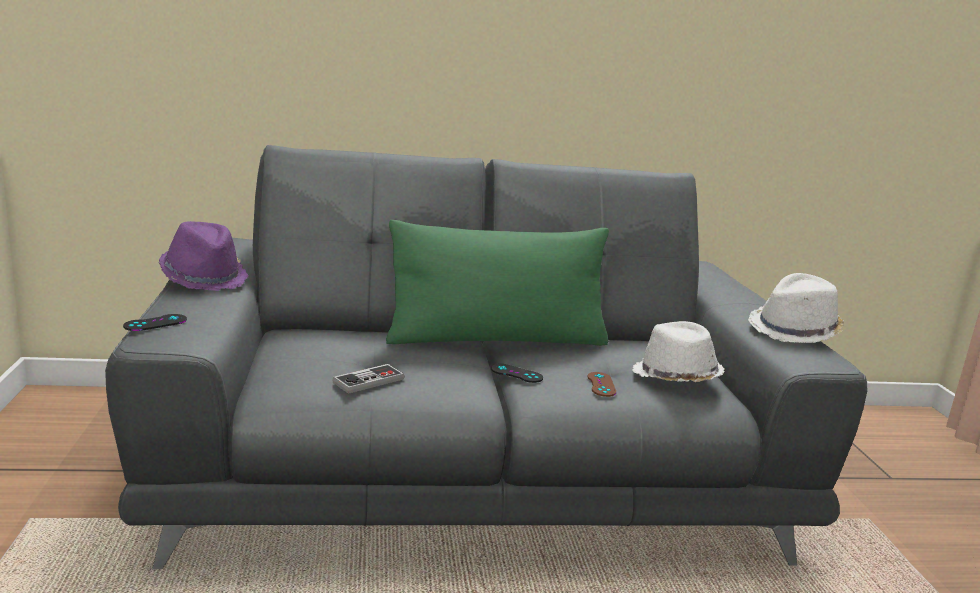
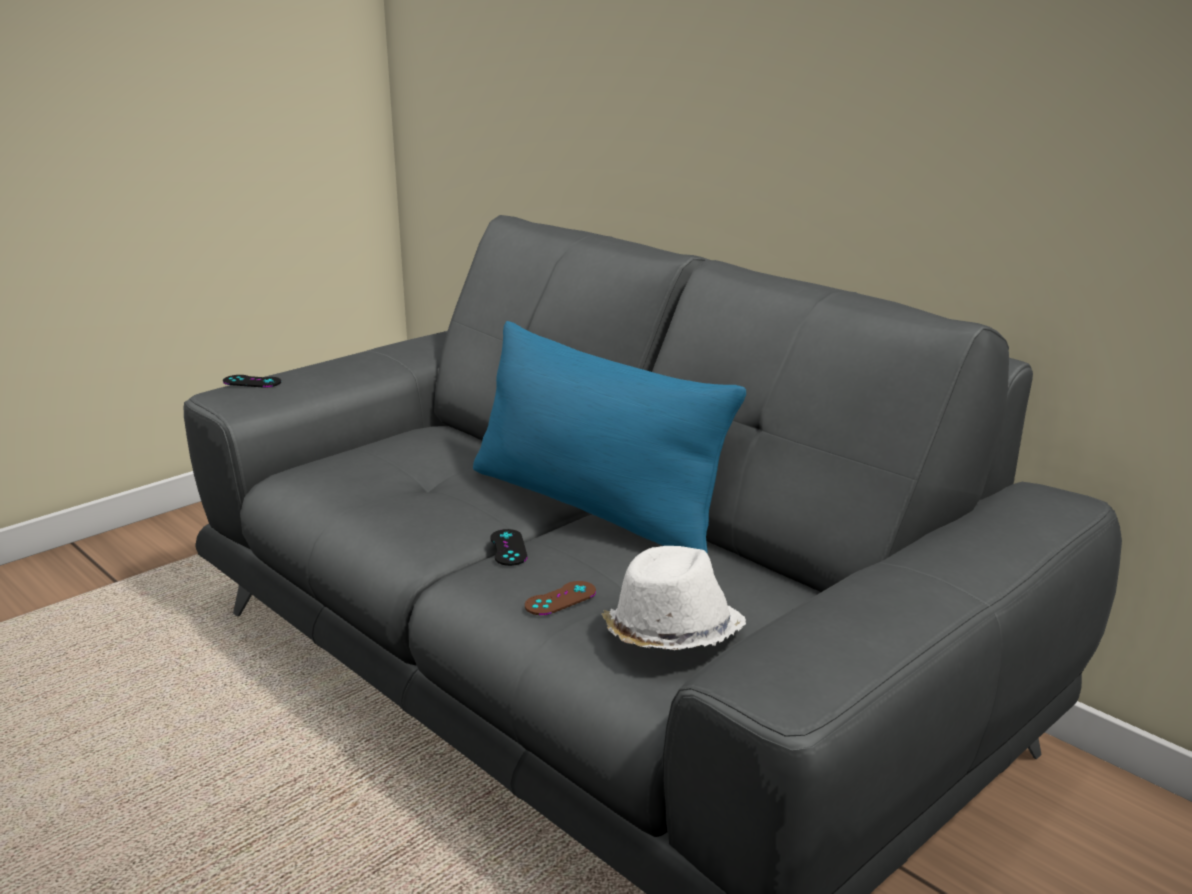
camera: 55 degrees right, 5 degrees up
purple hat [159,221,249,291] -> none
game controller [333,364,405,394] -> none
green pillow [386,220,609,346] -> blue pillow [473,321,746,553]
white hat [748,273,844,343] -> none

